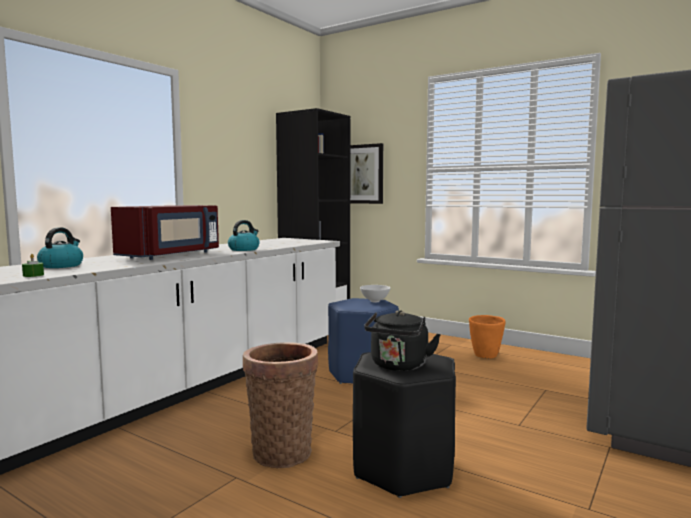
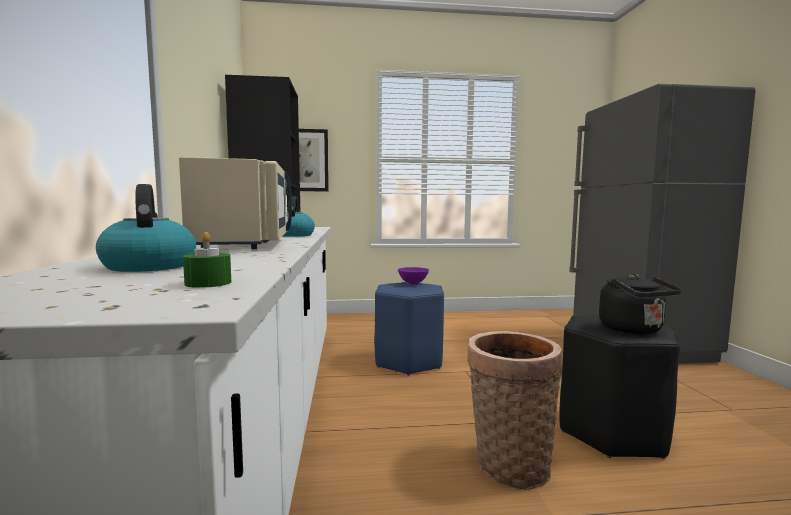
camera: 40 degrees left, 0 degrees up
red microwave [111,205,219,260] -> beige microwave [179,157,292,249]
white bowl [360,285,390,302] -> purple bowl [398,267,429,285]
orange planter [469,315,506,359] -> none

